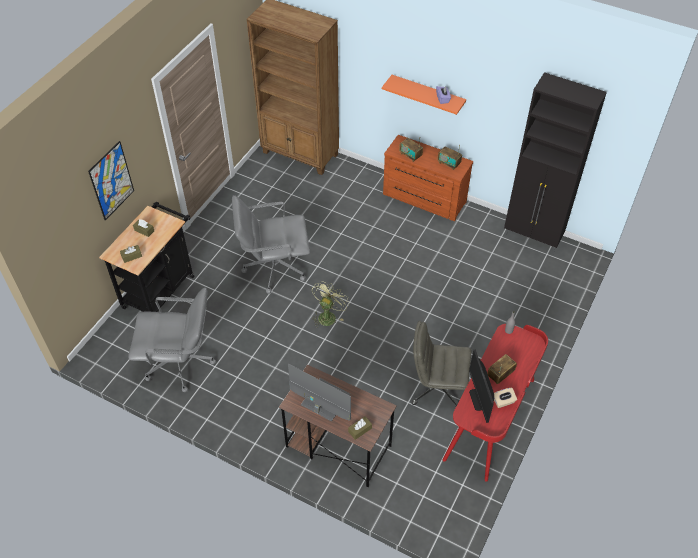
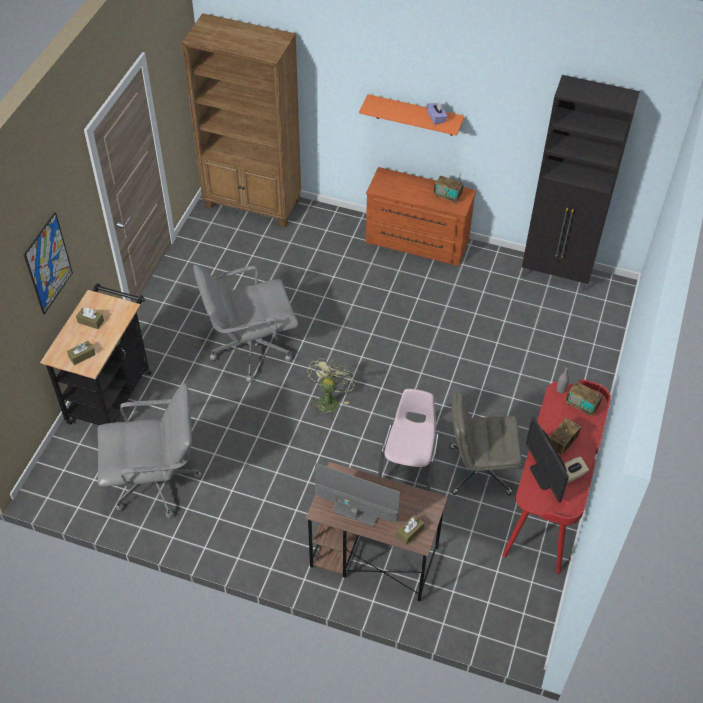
camera: 10 degrees left, 0 degrees up
radio [399,138,423,162] -> radio moved to [566,382,603,416]
none -> pink chair [378,389,439,491]

